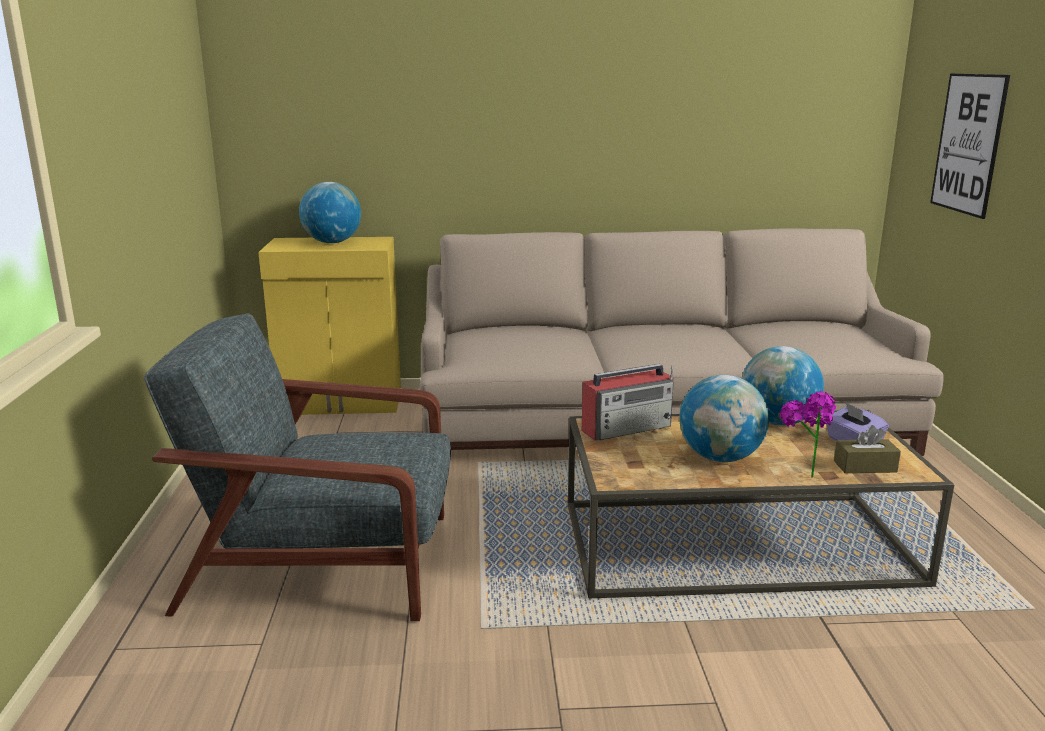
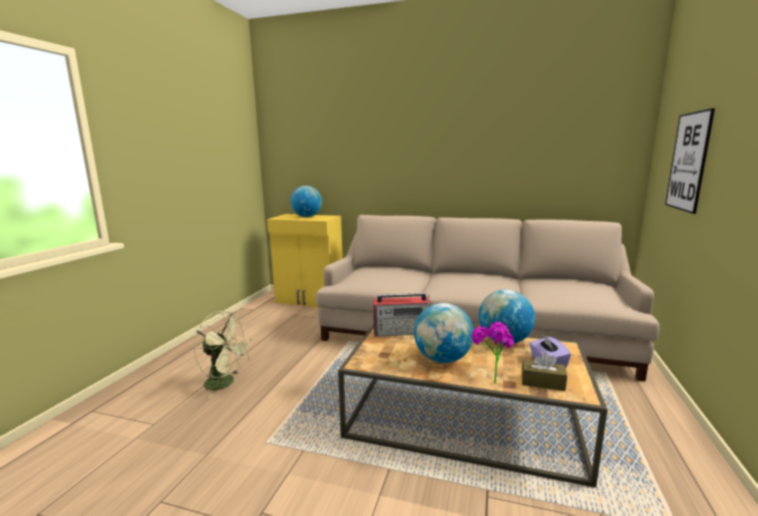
camera: 20 degrees right, 5 degrees down
grey armchair [145,313,451,621] -> green fan [194,311,252,398]

